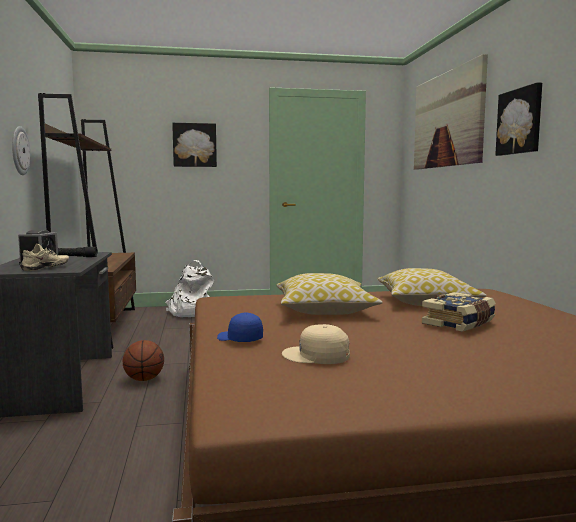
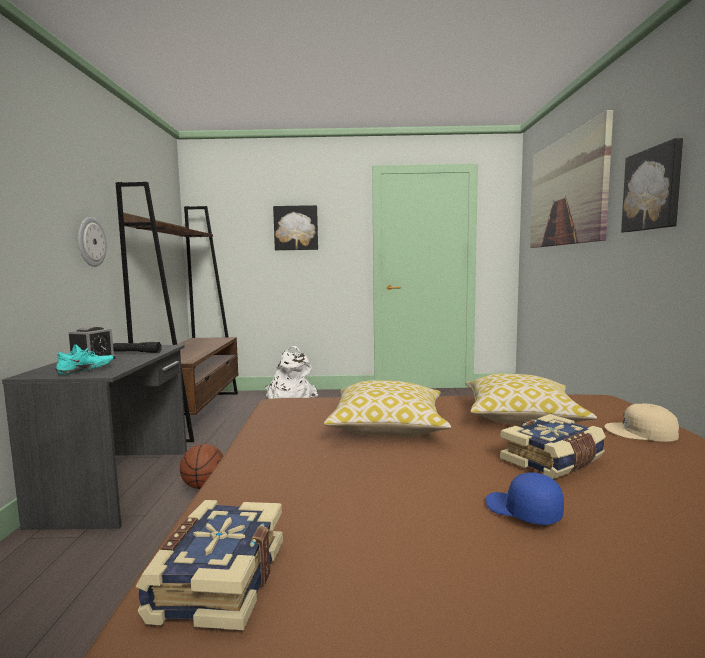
camera: 10 degrees right, 0 degrees up
beige shoe [20,244,69,271] -> turquoise shoe [55,344,114,375]
blue cap [217,312,263,342] -> blue cap moved to [486,472,564,525]
beige cap [282,324,350,364] -> beige cap moved to [604,404,679,442]
none -> book [136,500,283,631]

